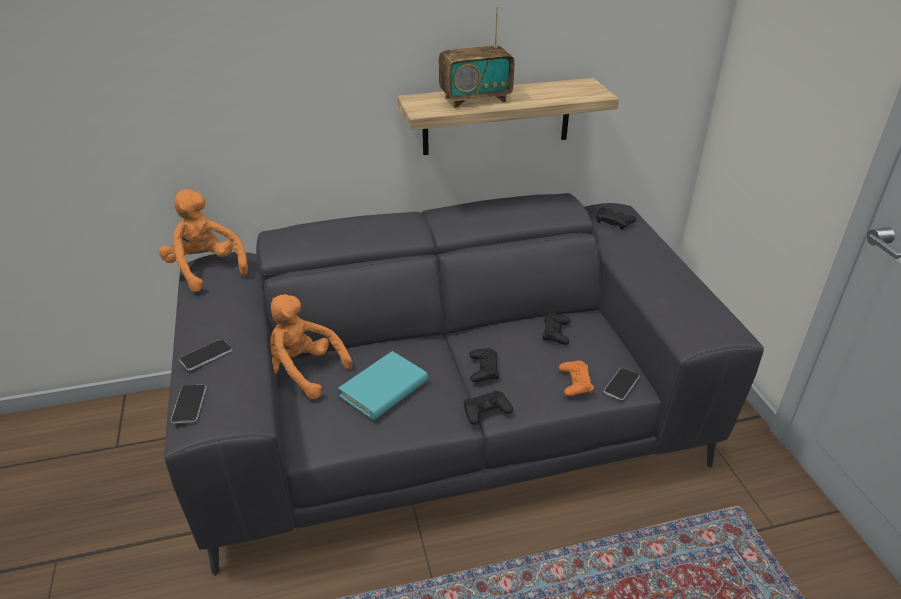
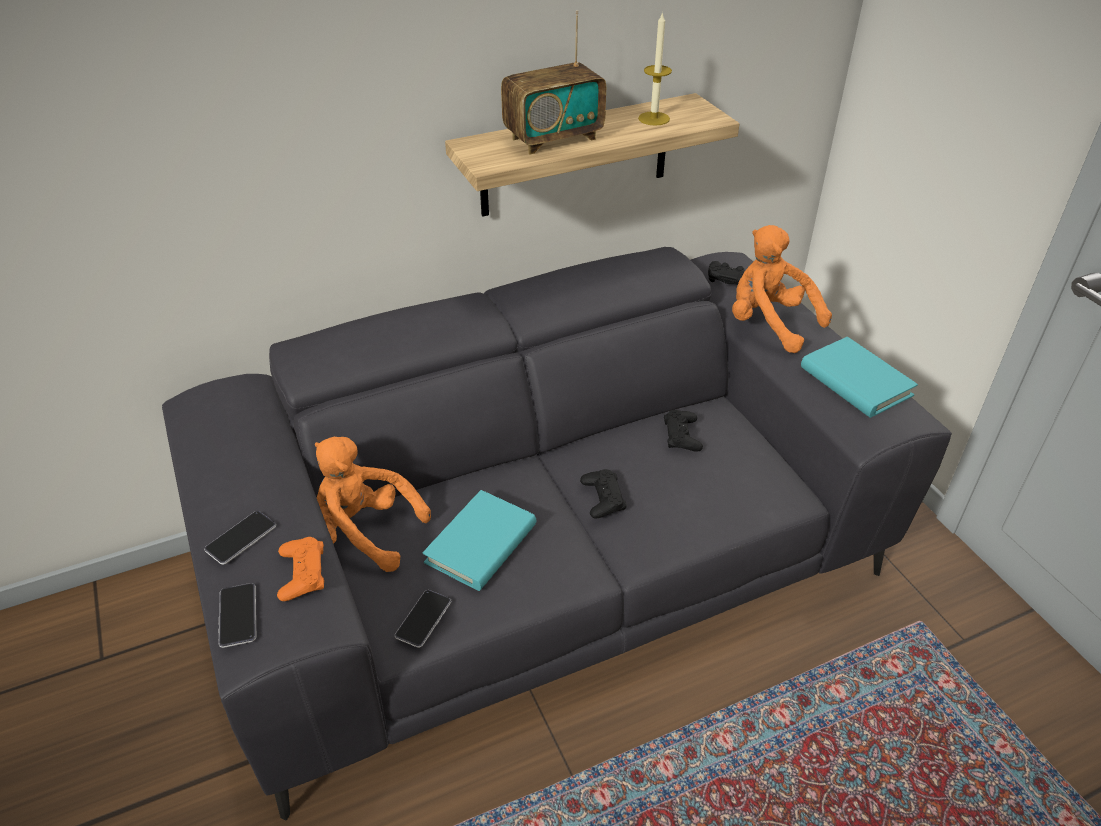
camera: 10 degrees left, 5 degrees up
orange plush toy [159,189,248,292] -> orange plush toy moved to [732,225,832,353]
black game controller [464,391,513,425] -> none
orange game controller [559,361,594,396] -> orange game controller moved to [277,537,324,601]
phone [604,368,640,400] -> phone moved to [395,590,451,648]
none -> candle [638,11,672,126]
none -> turquoise book [801,337,918,418]

